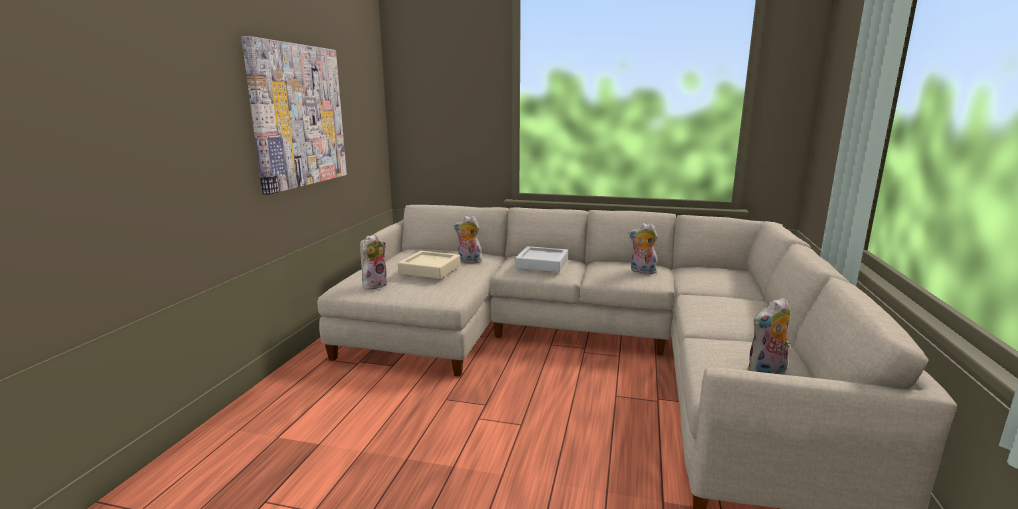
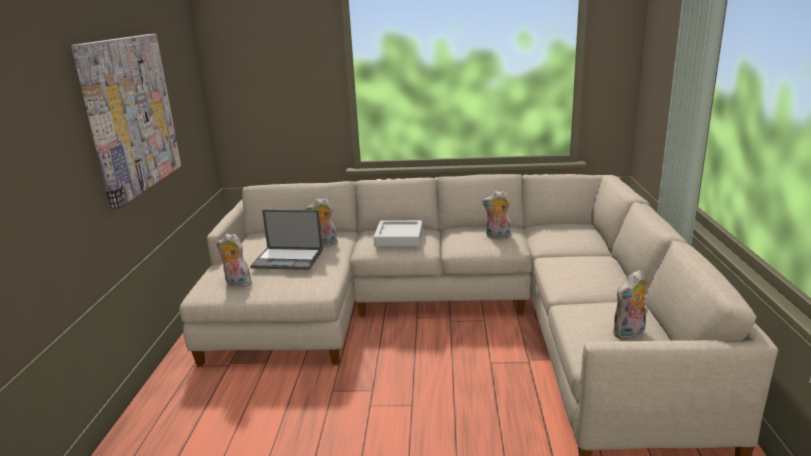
camera: 10 degrees left, 5 degrees up
plush toy [362,234,387,289] -> plush toy turned 90 degrees counterclockwise [217,233,252,287]
beige tray [397,251,461,279] -> laptop [250,210,323,270]

